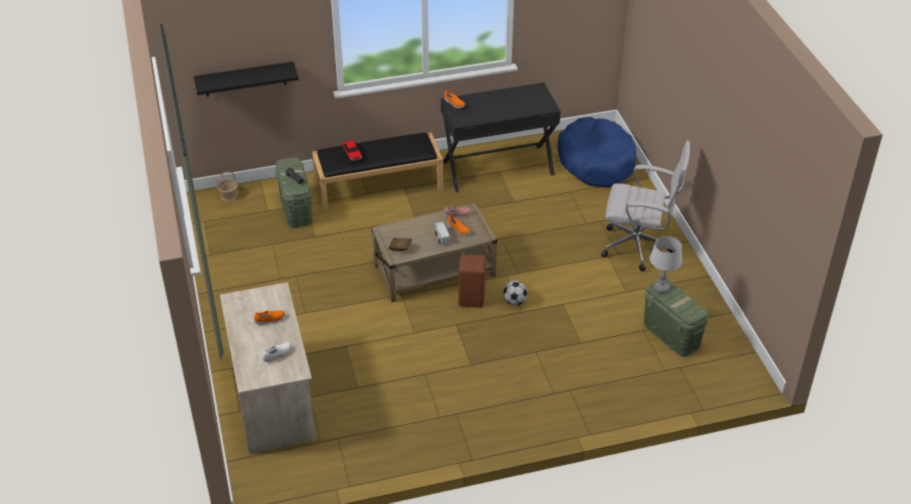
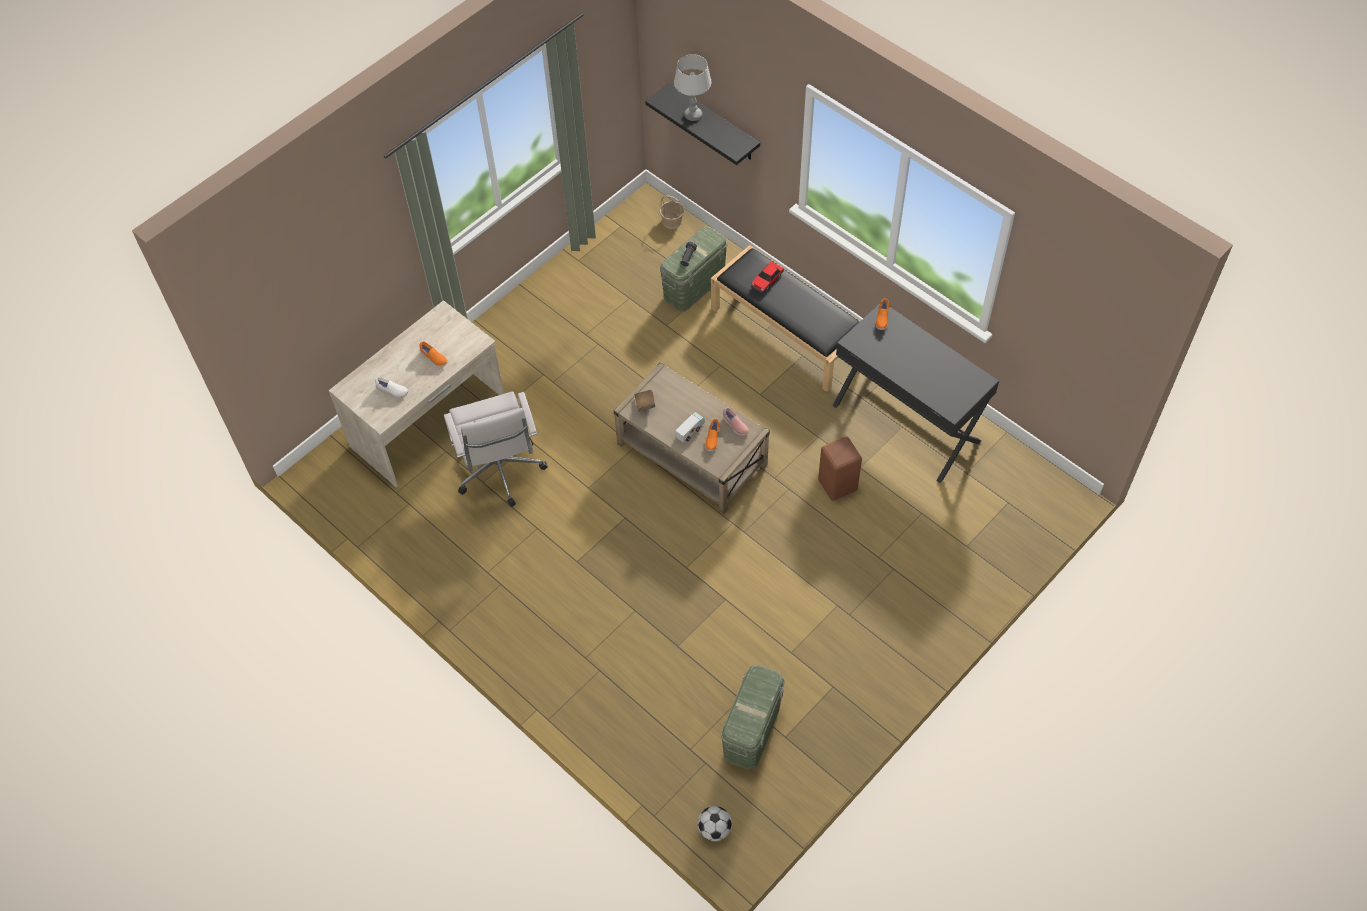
camera: 60 degrees right, 15 degrees up
brown stool [458,254,486,308] -> brown stool moved to [818,436,862,501]
football [503,281,528,305] -> football moved to [698,806,732,841]
blue dog bed [557,117,637,187] -> none
white office chair [601,140,690,271] -> white office chair moved to [444,391,548,507]
grey table lamp [650,236,683,293] -> grey table lamp moved to [674,54,711,121]

